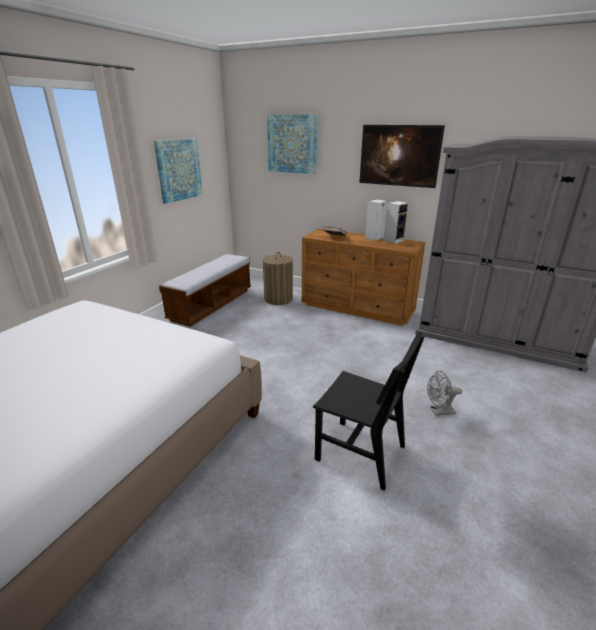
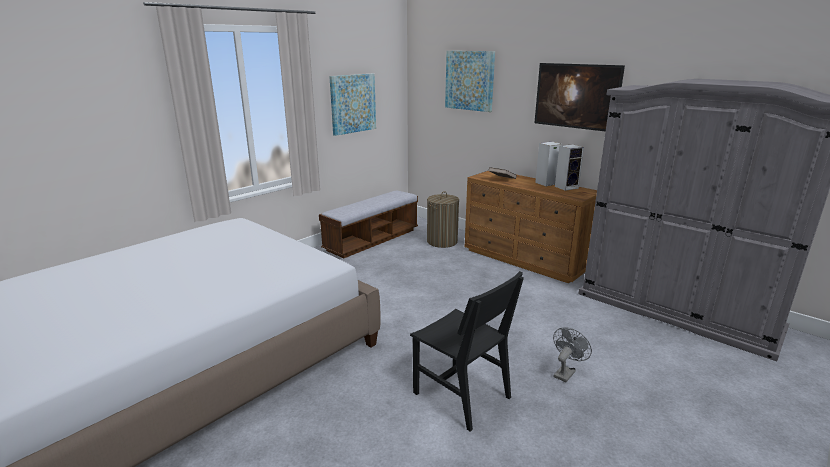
camera: 15 degrees right, 5 degrees down
grey fan [427,371,462,416] -> grey fan turned 120 degrees clockwise [553,327,592,382]

